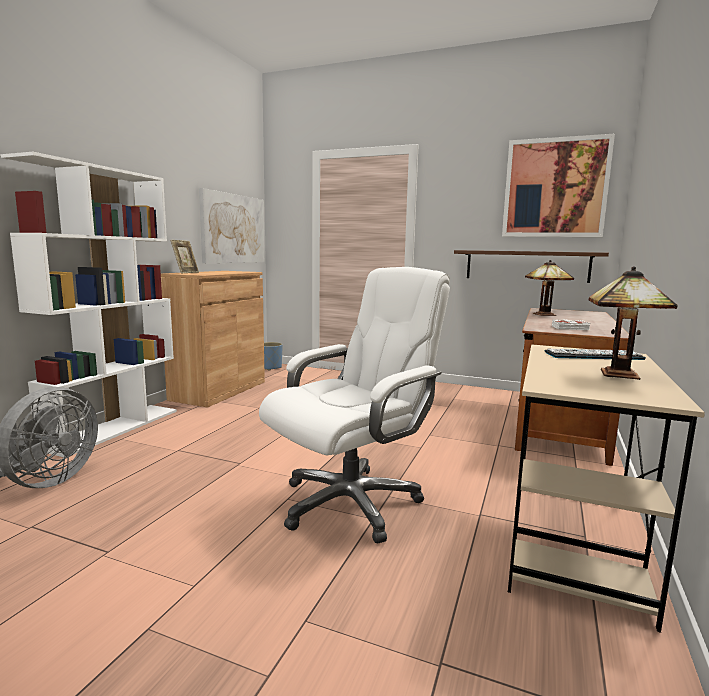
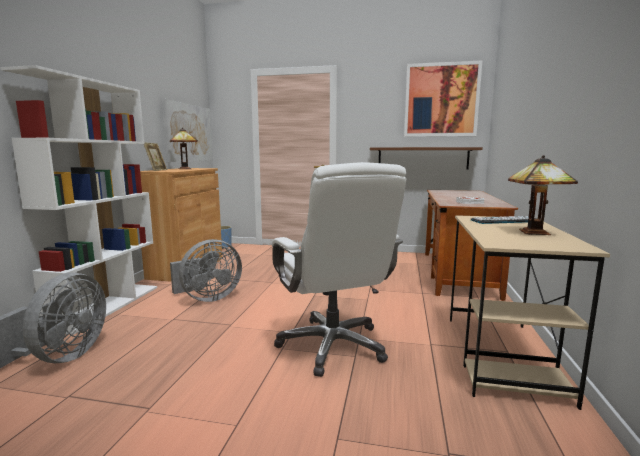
camera: 10 degrees left, 0 degrees up
white office chair [259,267,450,543] -> white office chair turned 120 degrees clockwise [272,162,406,377]
table lamp [525,260,574,316] -> table lamp moved to [170,128,198,170]
none -> grey fan [170,239,242,302]

